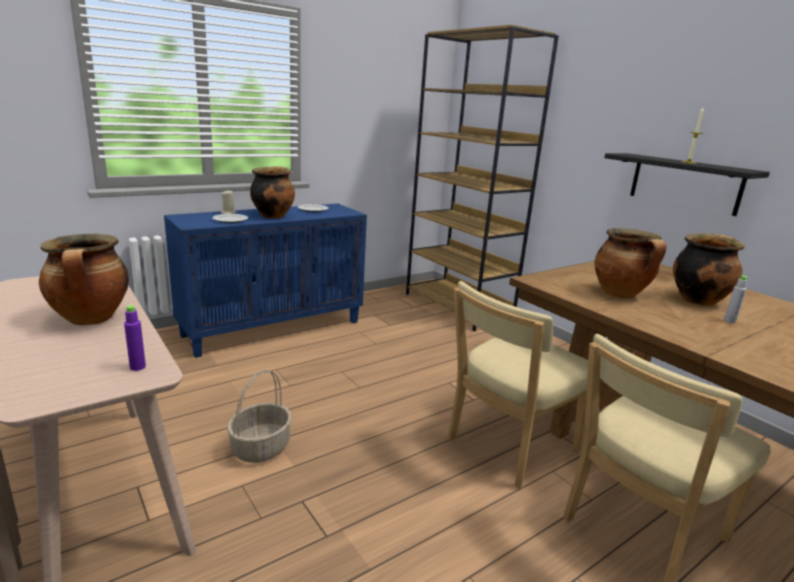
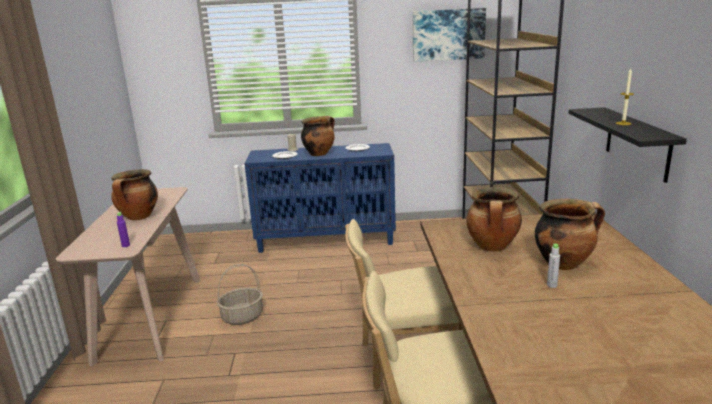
camera: 35 degrees right, 0 degrees up
none -> picture [413,8,486,62]

